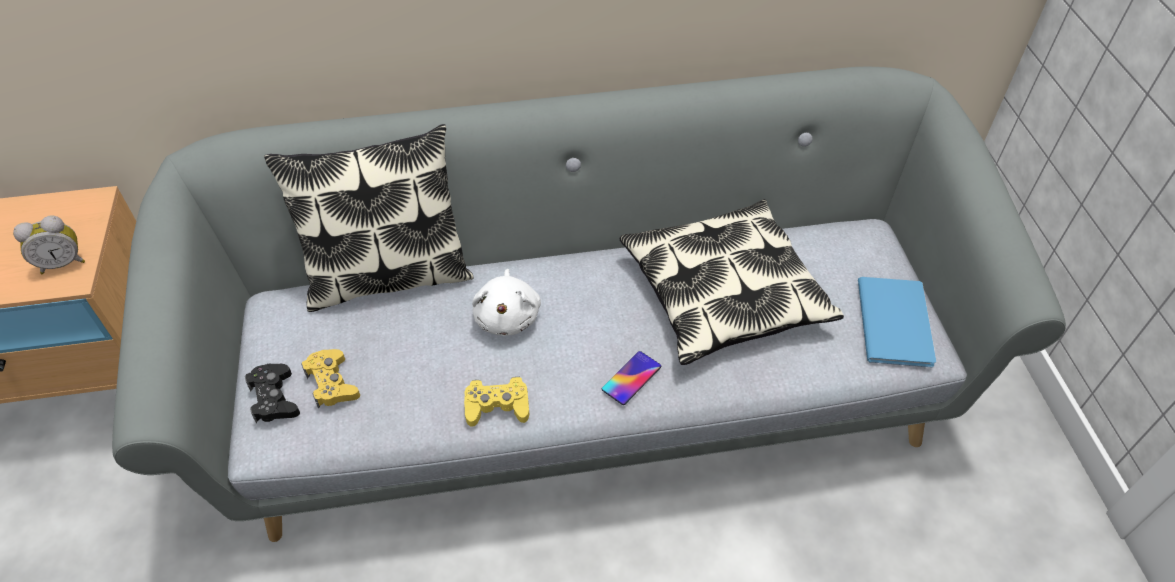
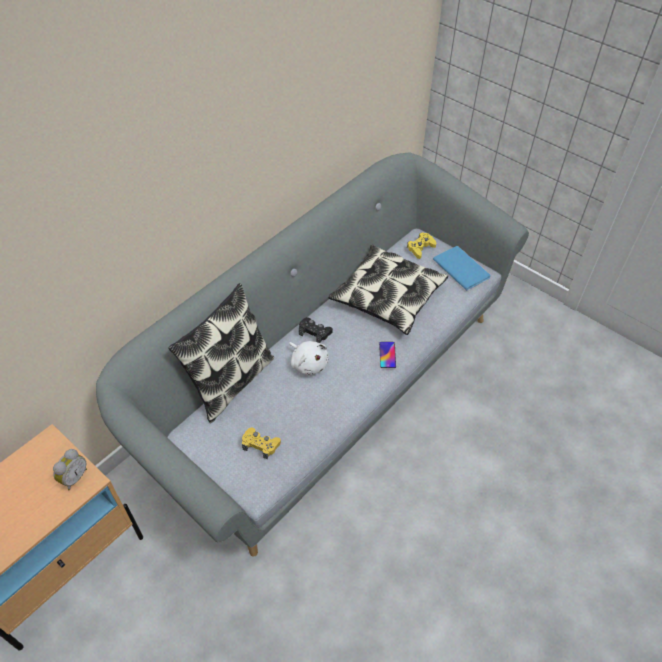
camera: 40 degrees left, 0 degrees up
black game controller [245,363,300,423] -> black game controller moved to [299,317,333,343]
yellow game controller [464,377,529,427] -> yellow game controller moved to [407,232,436,259]

